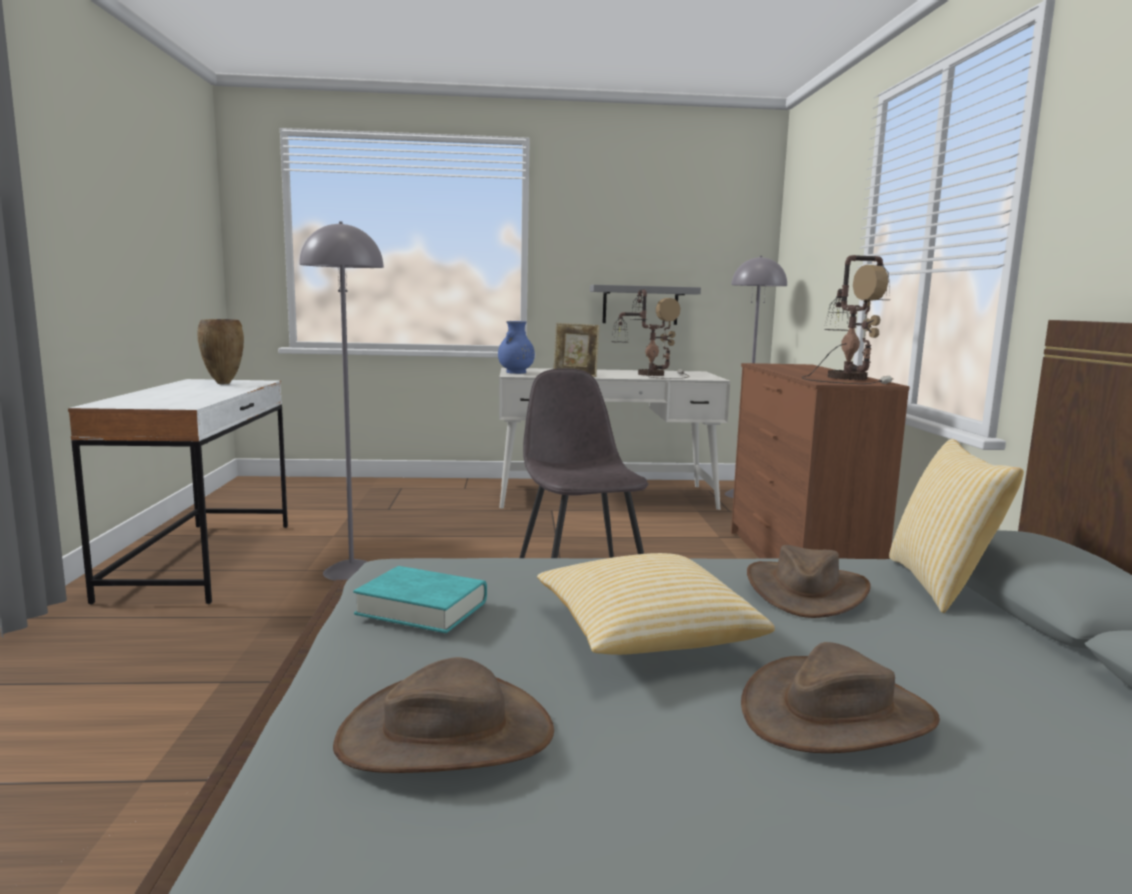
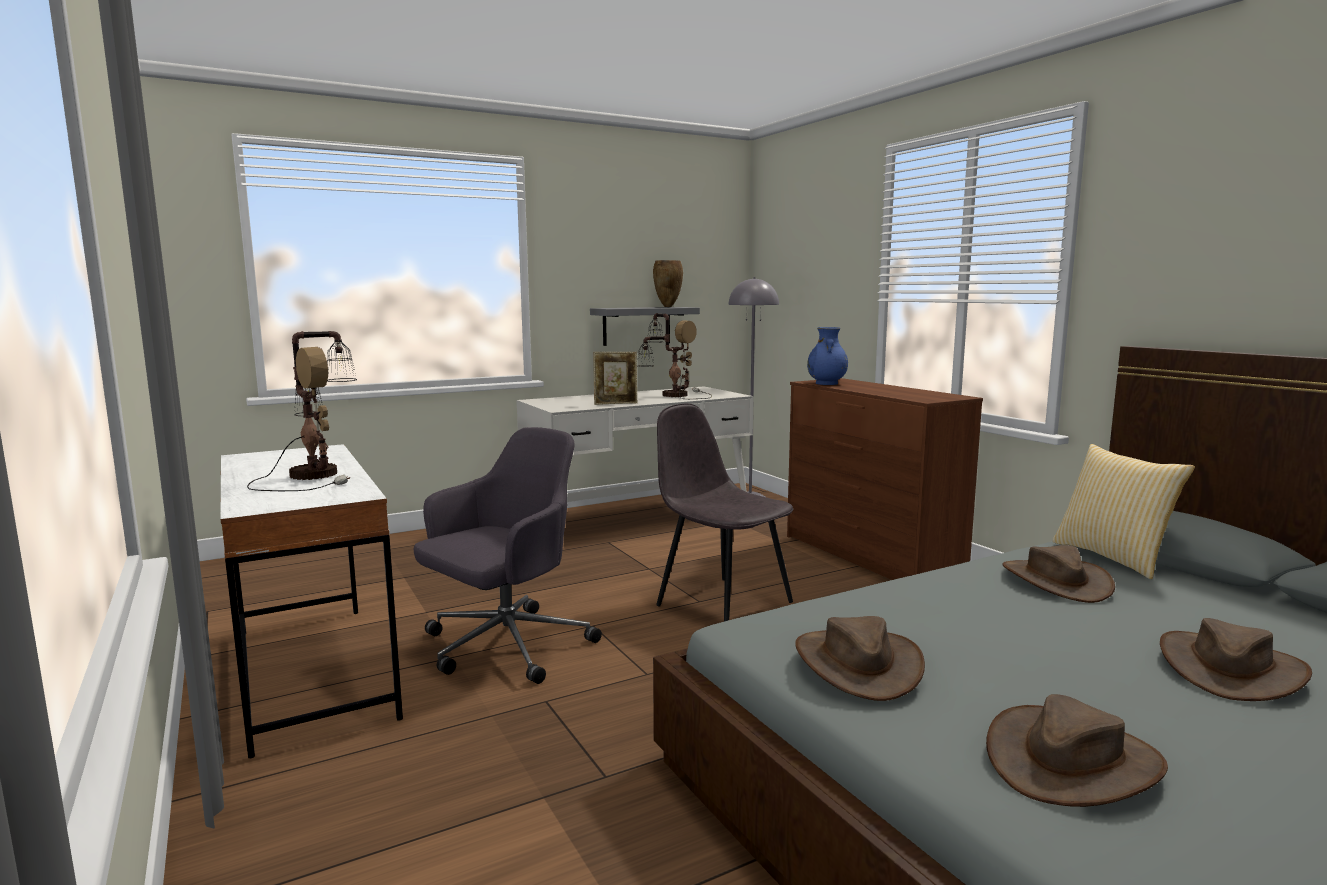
camera: 25 degrees left, 0 degrees up
brown vase [198,319,244,384] -> brown vase moved to [653,260,683,307]
grey floor lamp [299,221,384,581] -> grey office chair [414,427,602,684]
turquoise book [353,566,487,633] -> brown hat [796,616,925,701]
blue vase [498,321,535,374] -> blue vase moved to [807,327,848,385]
pillow [537,553,775,655] -> none
table lamp [802,255,894,384] -> table lamp moved to [247,331,357,491]

